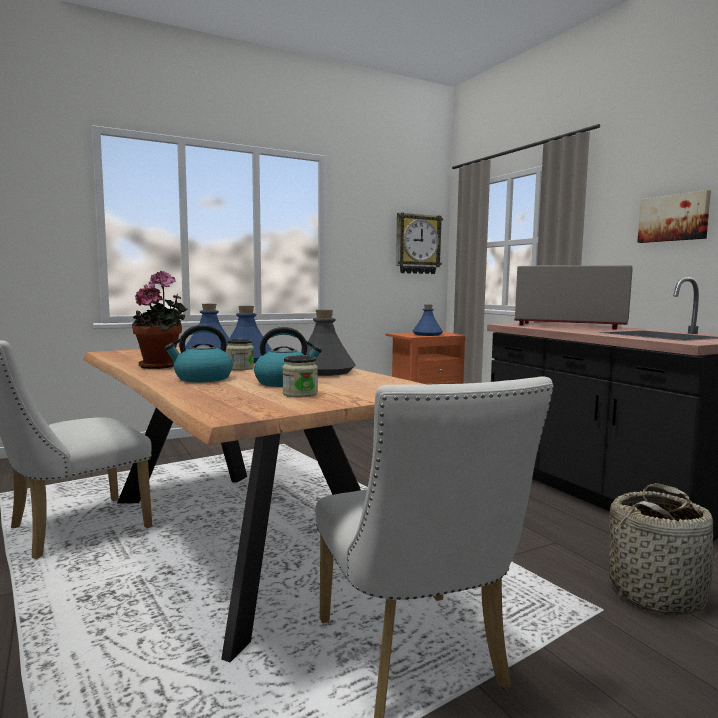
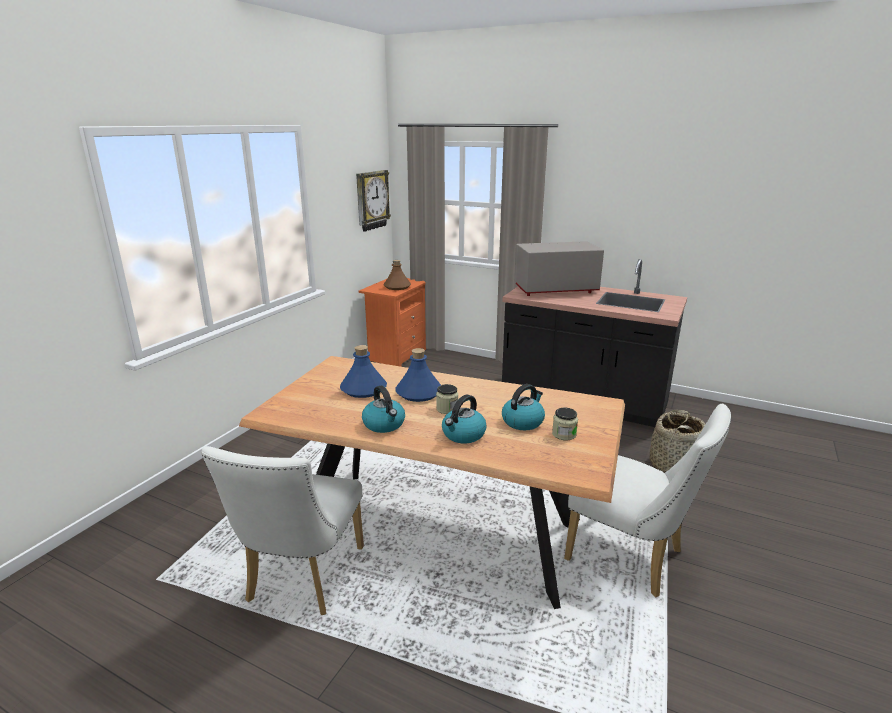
camera: 35 degrees left, 15 degrees up
potted plant [132,271,187,369] -> kettle [362,385,405,433]
grey bottle [306,310,356,376] -> none
blue bottle [413,305,443,336] -> brown bottle [383,260,411,290]
picture [637,190,711,243] -> none

